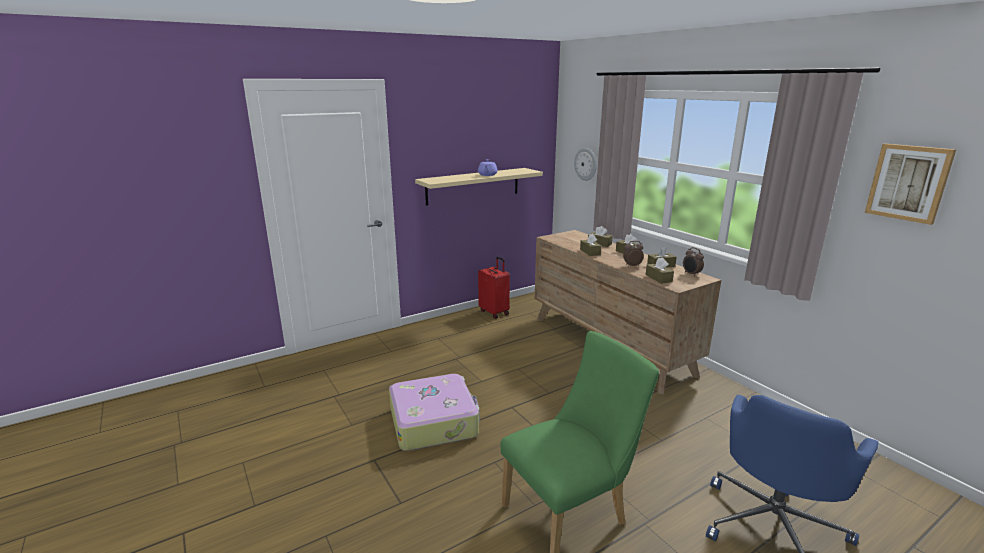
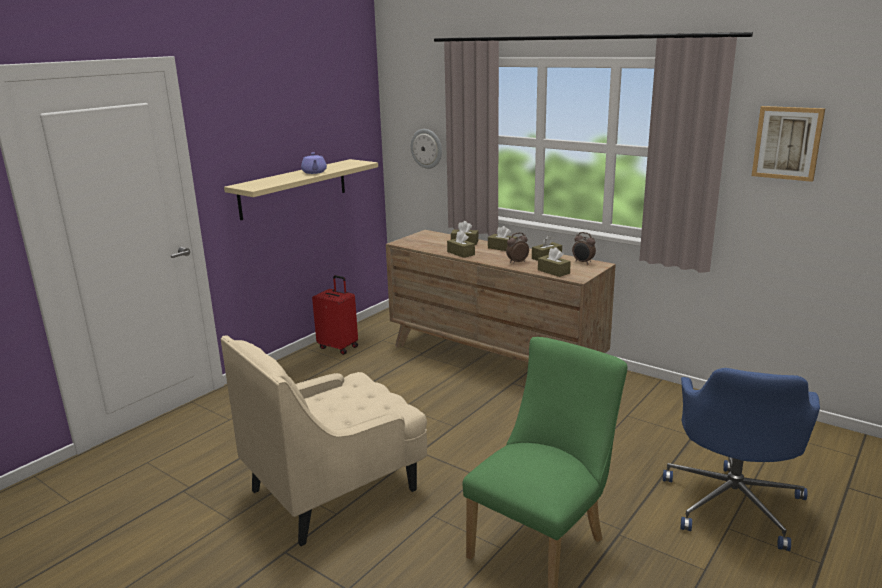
camera: 20 degrees left, 0 degrees up
suitcase [389,374,480,451] -> beige armchair [221,335,427,546]

